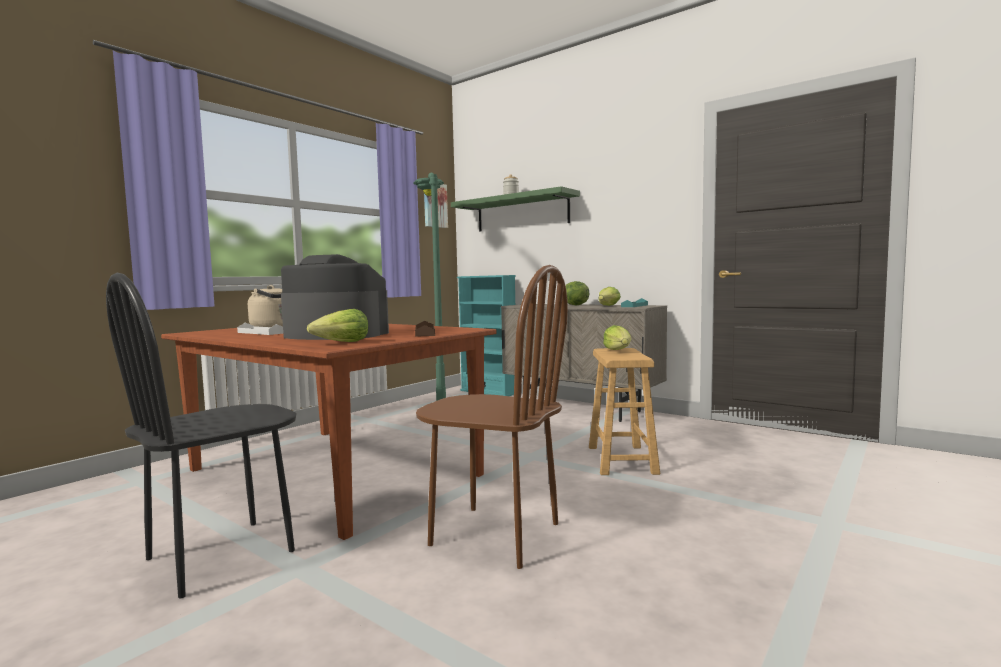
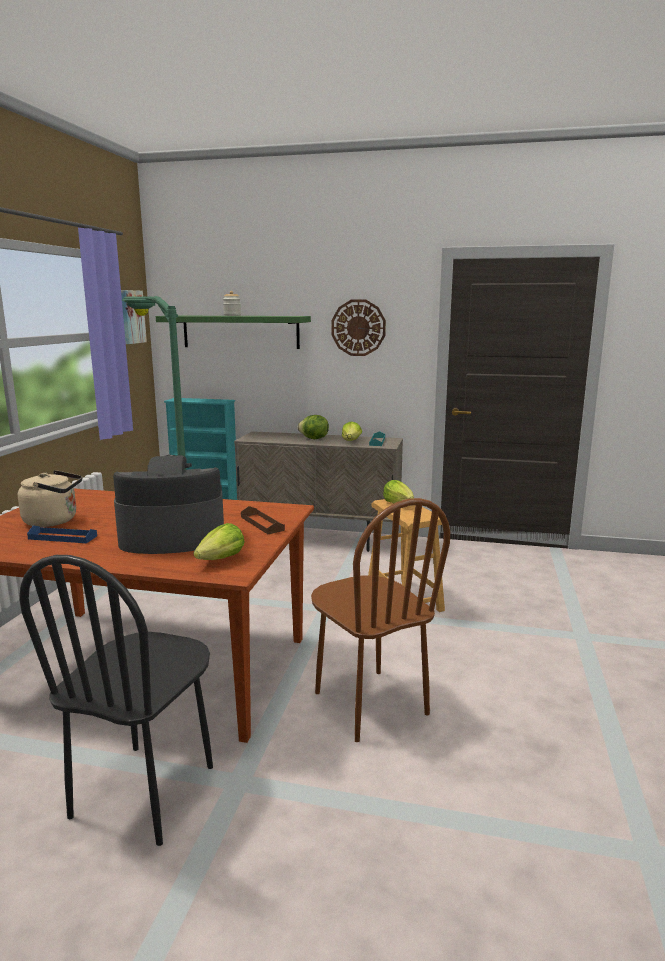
camera: 25 degrees left, 10 degrees up
white tray [237,323,283,335] -> blue tray [27,525,97,543]
brown chair [416,265,568,569] -> brown chair turned 60 degrees clockwise [311,498,450,742]
none -> wall clock [331,299,386,356]

